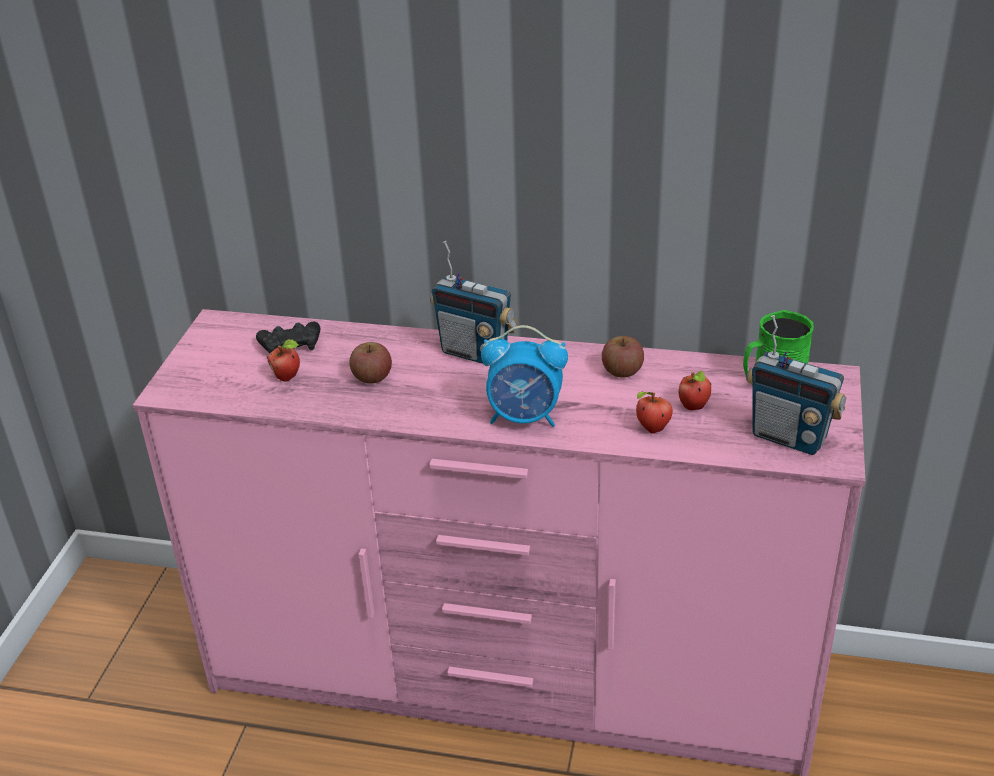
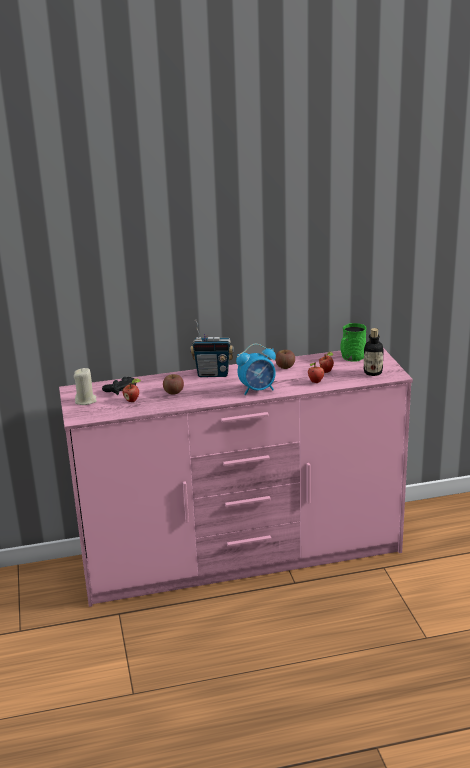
camera: 25 degrees left, 10 degrees down
radio [746,315,846,455] -> bottle [364,328,384,376]
none -> beige candle [74,368,97,405]

